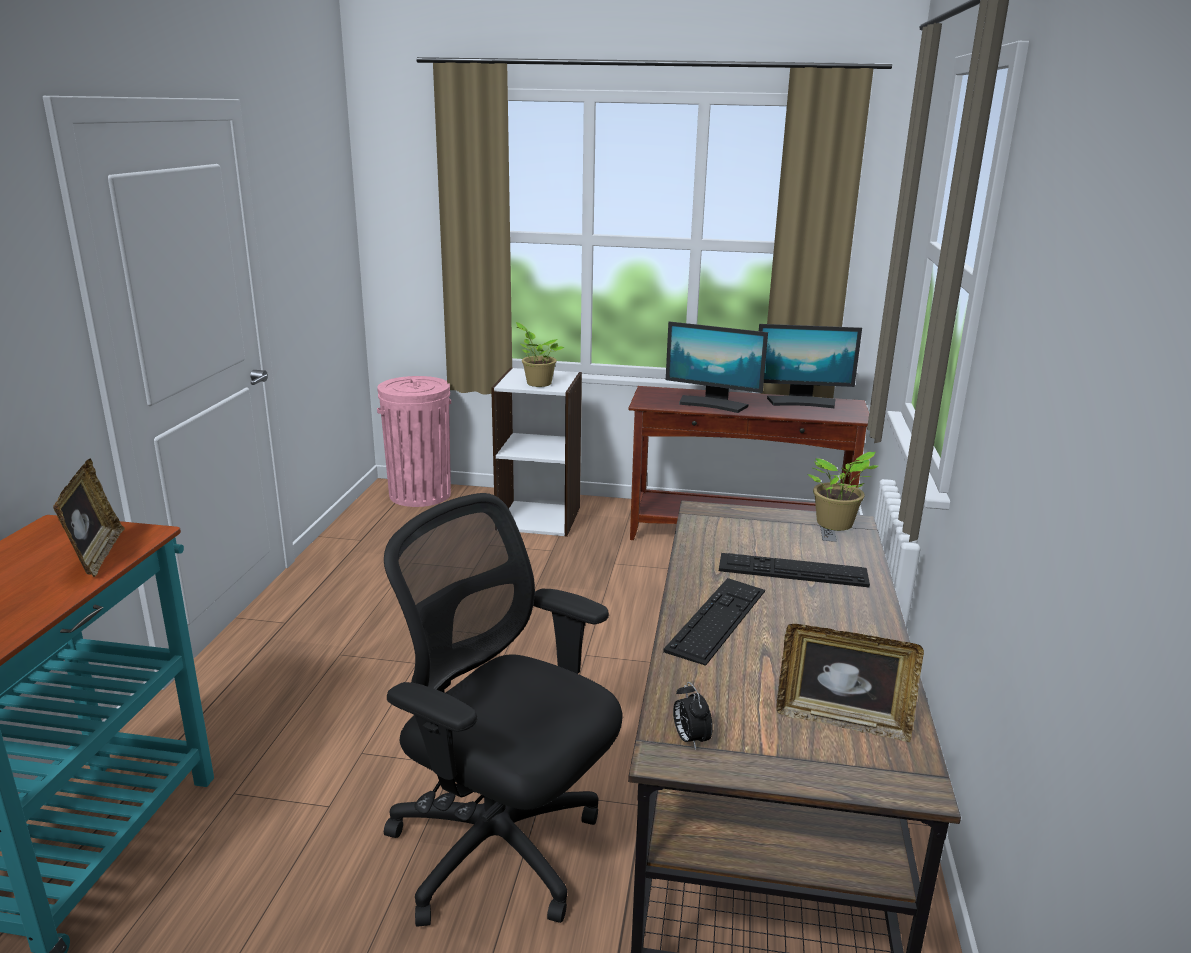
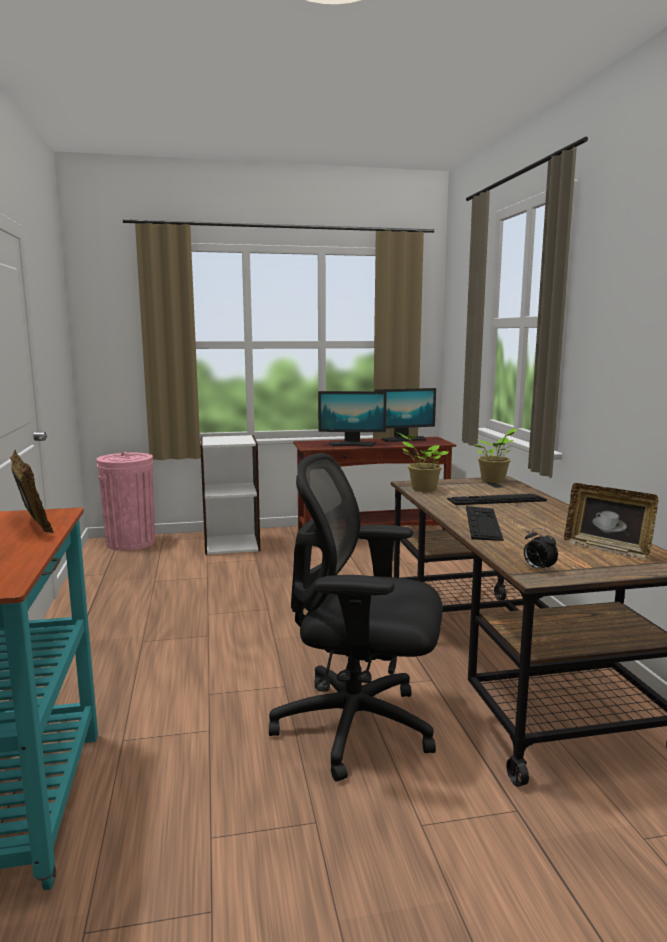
camera: 20 degrees left, 10 degrees down
potted plant [516,322,565,387] -> potted plant moved to [397,432,449,492]
picture frame [776,624,924,742] -> picture frame turned 45 degrees clockwise [564,483,658,561]

